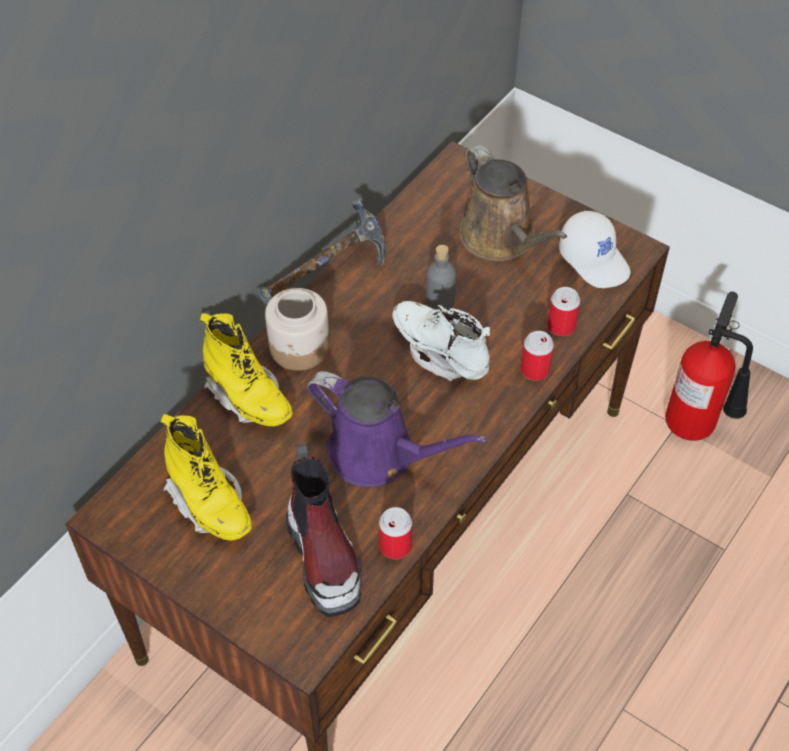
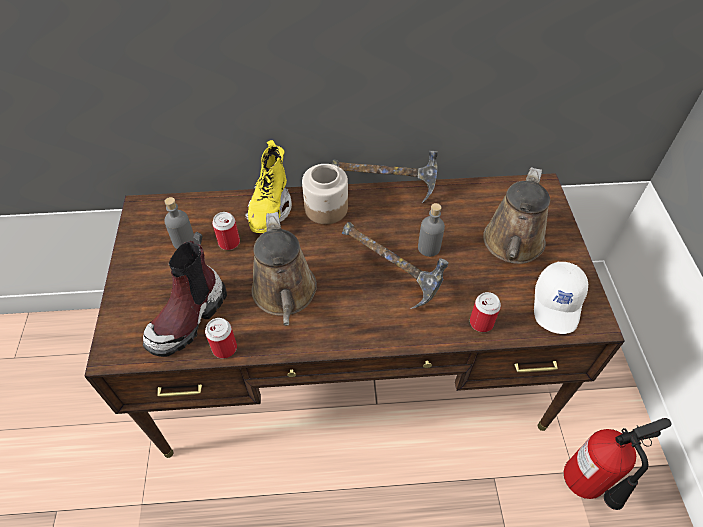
camera: 50 degrees right, 0 degrees up
yellow boot [161,414,252,541] -> grey bottle [164,197,194,249]
purple watering can [307,371,487,487] -> brown watering can [252,212,317,326]
white boot [392,301,490,381] -> hammer [342,222,449,309]
can [521,331,554,381] -> can moved to [212,212,240,250]

